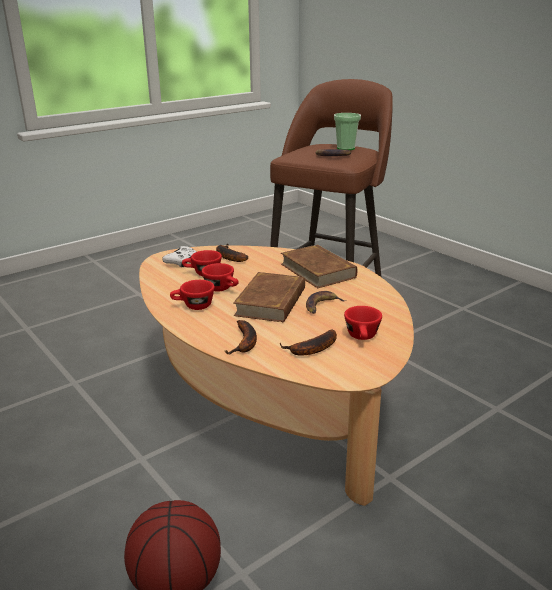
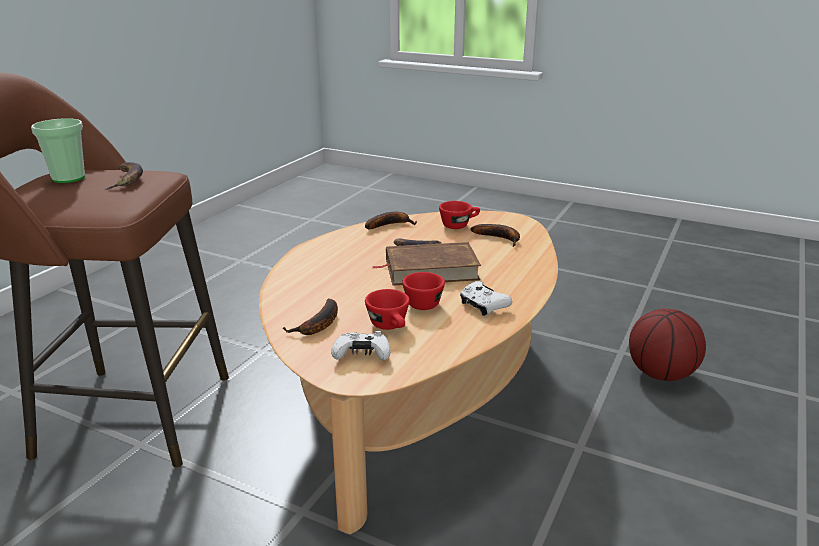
camera: 115 degrees left, 0 degrees up
red cup [170,280,215,310] -> white game controller [460,281,512,316]
banana [224,320,257,354] -> banana moved to [365,212,417,229]
brown book [281,245,357,288] -> none

